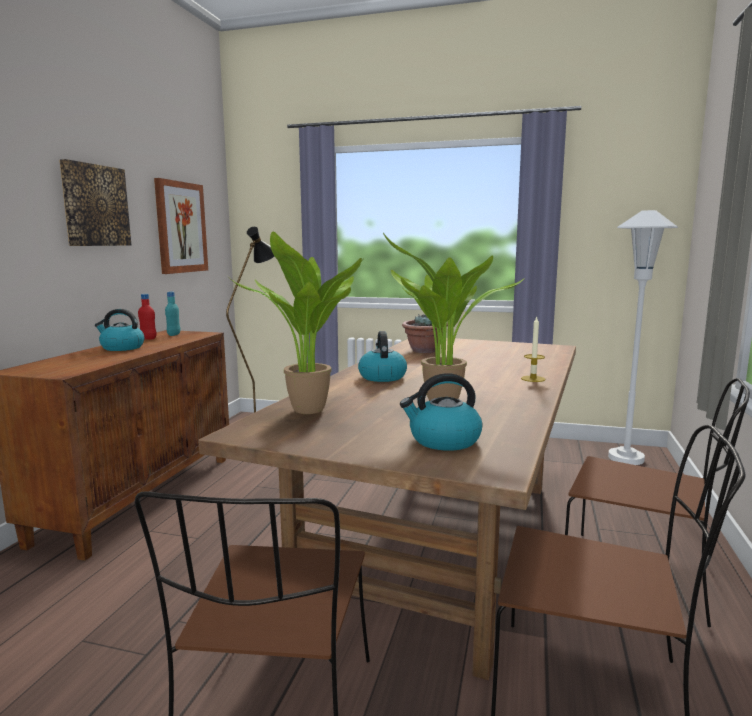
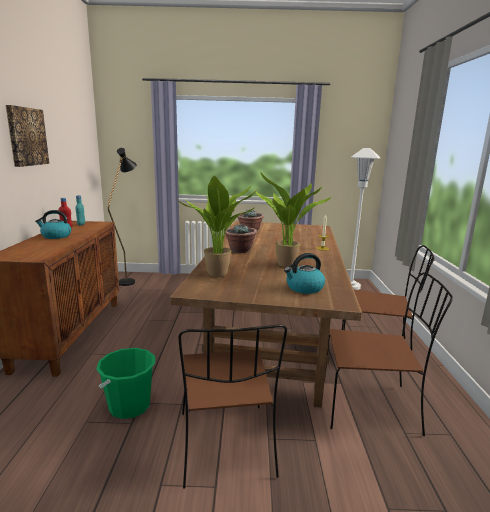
camera: 15 degrees left, 5 degrees up
picture [154,178,208,274] -> none
kettle [358,331,407,382] -> potted plant [225,224,257,253]
none -> green bucket [96,348,155,419]

